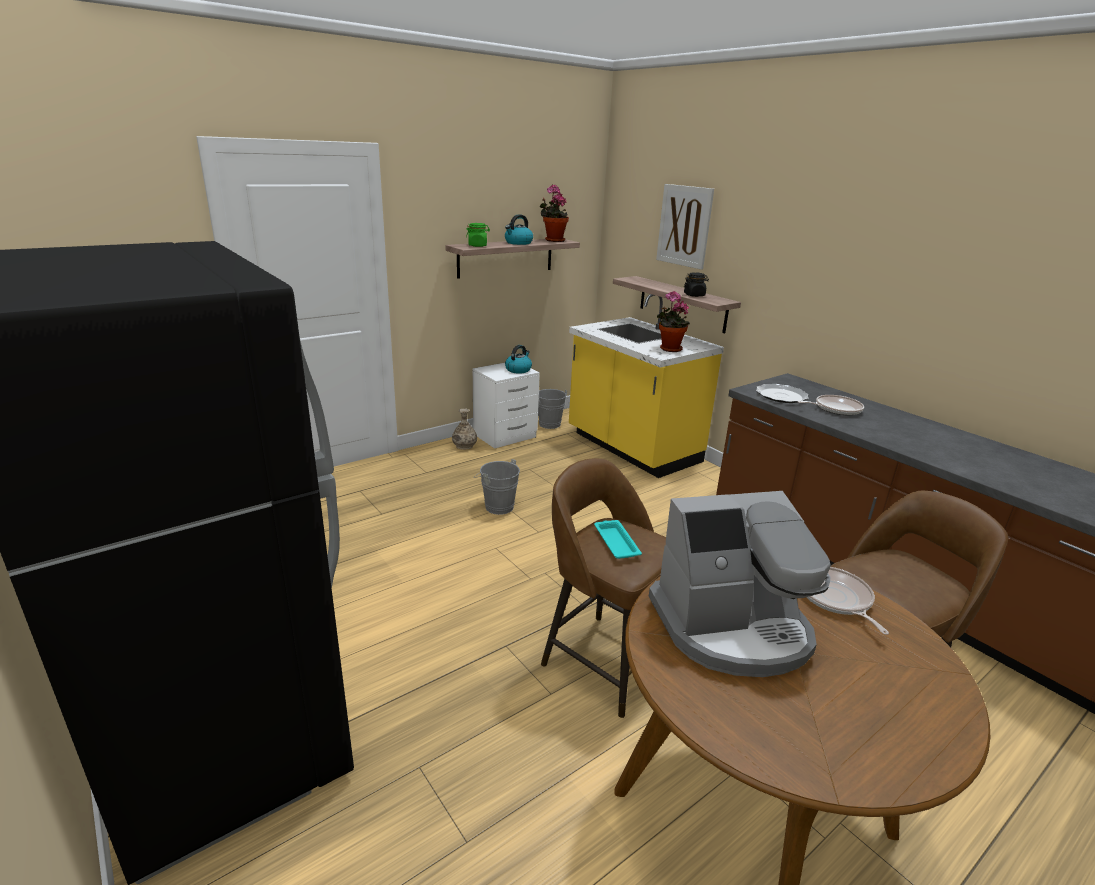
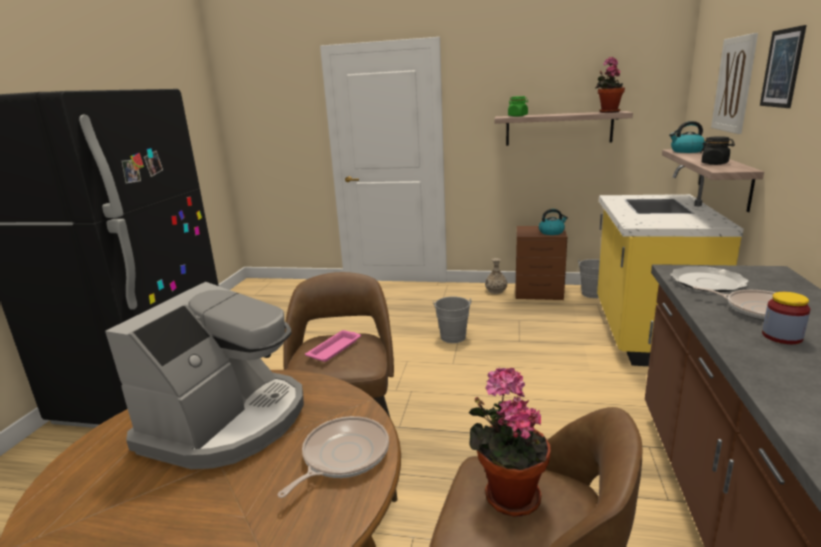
camera: 50 degrees right, 5 degrees down
white nightstand [473,363,540,449] -> brown nightstand [515,226,567,300]
kettle [505,214,533,245] -> kettle moved to [669,121,706,153]
turquoise tray [594,520,642,559] -> pink tray [305,330,361,362]
coffee machine [649,491,831,677] -> coffee machine turned 105 degrees counterclockwise [105,282,304,469]
potted plant [657,291,690,352] -> potted plant moved to [468,368,550,517]
none -> picture [760,25,807,108]
none -> jar [762,292,810,344]

